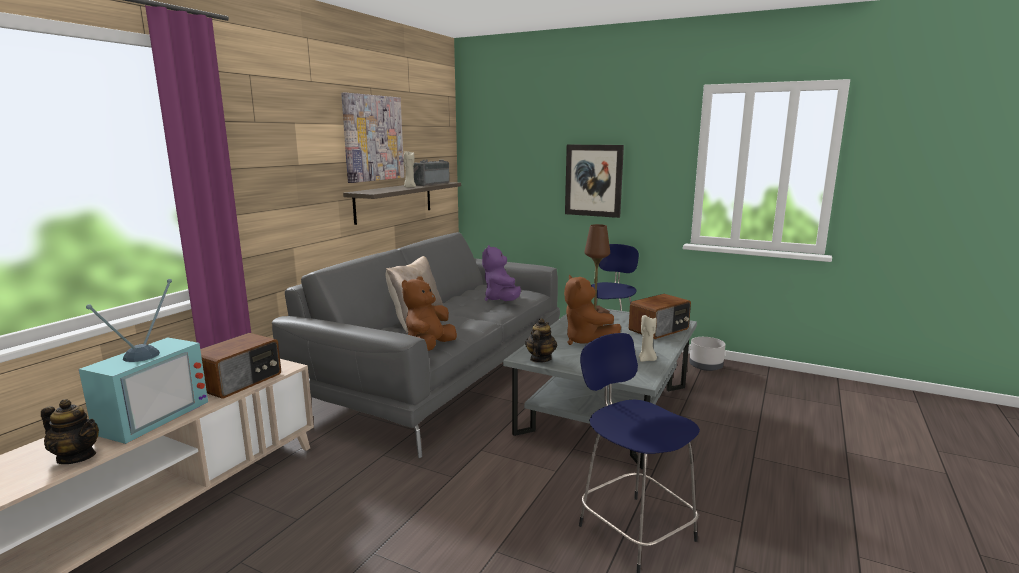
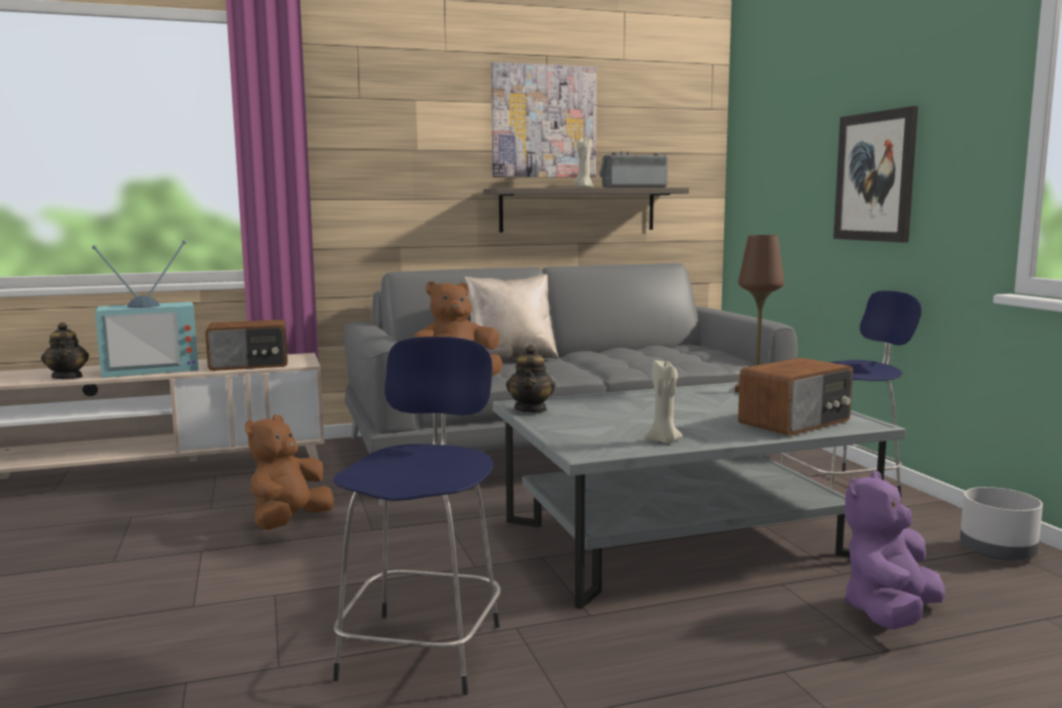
camera: 45 degrees right, 5 degrees down
purple plush toy [482,245,521,301] -> purple plush toy moved to [844,471,945,630]
teapot [525,318,557,363] -> teapot turned 120 degrees clockwise [506,345,555,413]
brown plush toy [564,275,621,345] -> brown plush toy moved to [245,415,334,530]
radio [629,294,691,339] -> radio turned 45 degrees counterclockwise [738,358,853,436]

